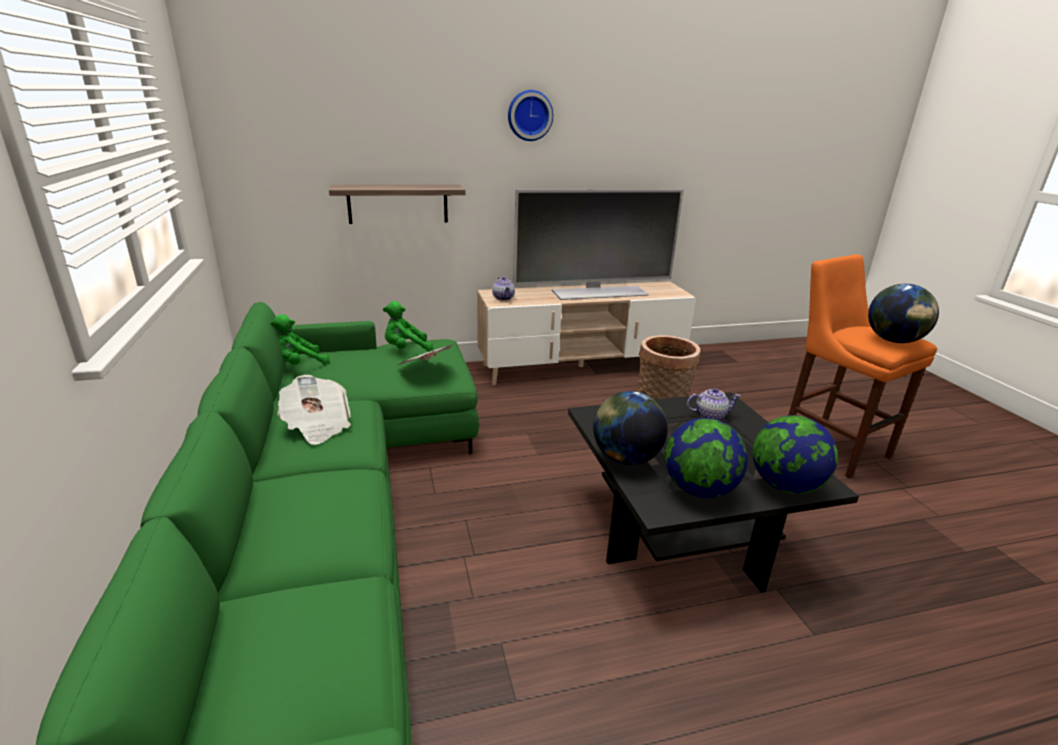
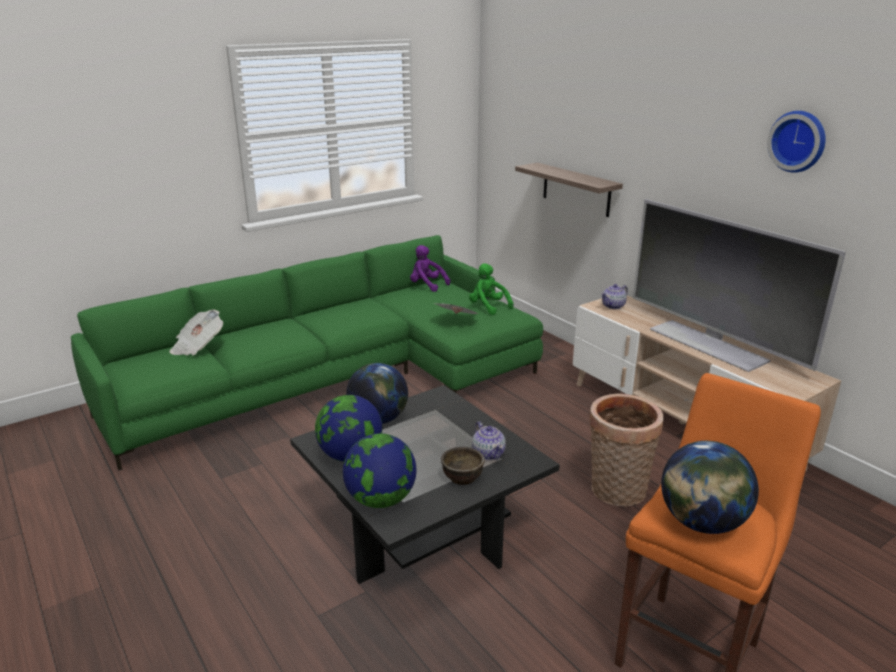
camera: 70 degrees right, 0 degrees up
green plush toy [270,314,330,365] -> purple plush toy [410,245,450,292]
newspaper [278,375,351,445] -> newspaper moved to [169,310,223,356]
wall clock [508,90,553,141] -> wall clock moved to [767,111,826,173]
none -> brown bowl [441,447,485,485]

